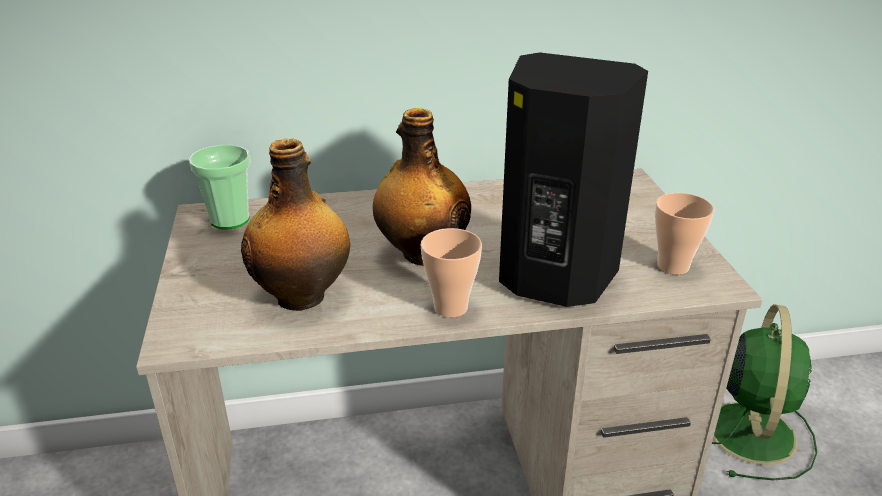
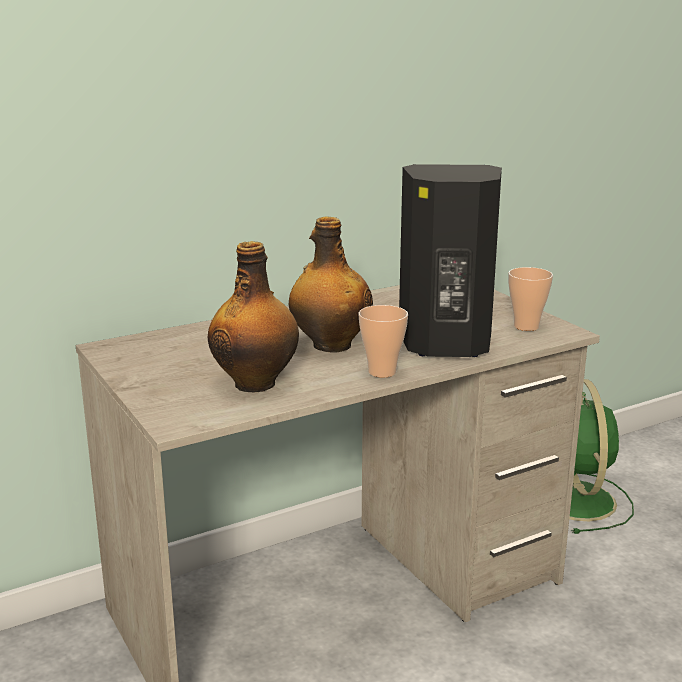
camera: 20 degrees left, 10 degrees down
cup [189,145,251,229] -> none

